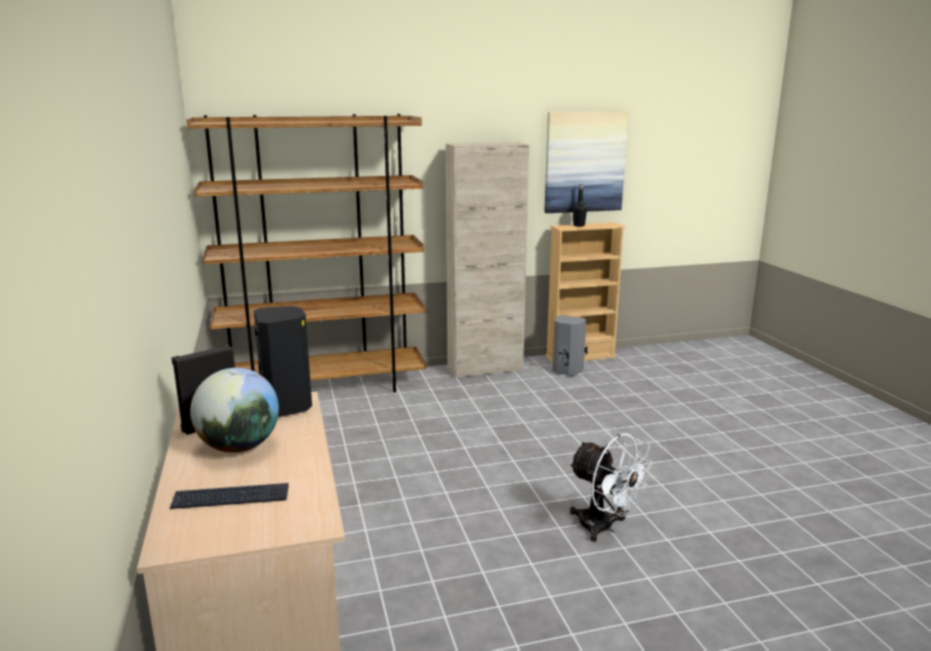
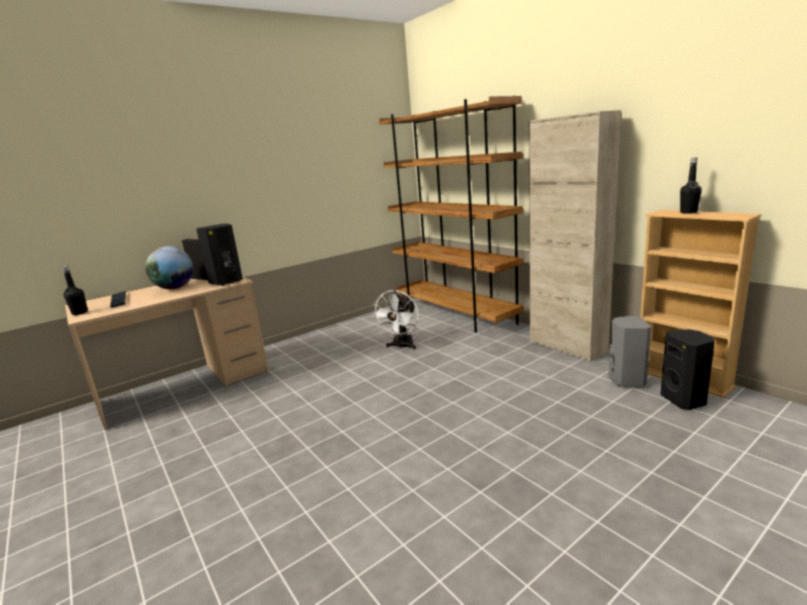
camera: 70 degrees right, 0 degrees up
picture [544,111,628,213] -> none
white fan [569,433,652,542] -> white fan moved to [372,290,419,350]
none -> black bottle [62,266,88,315]
none -> black speaker [660,329,715,410]

